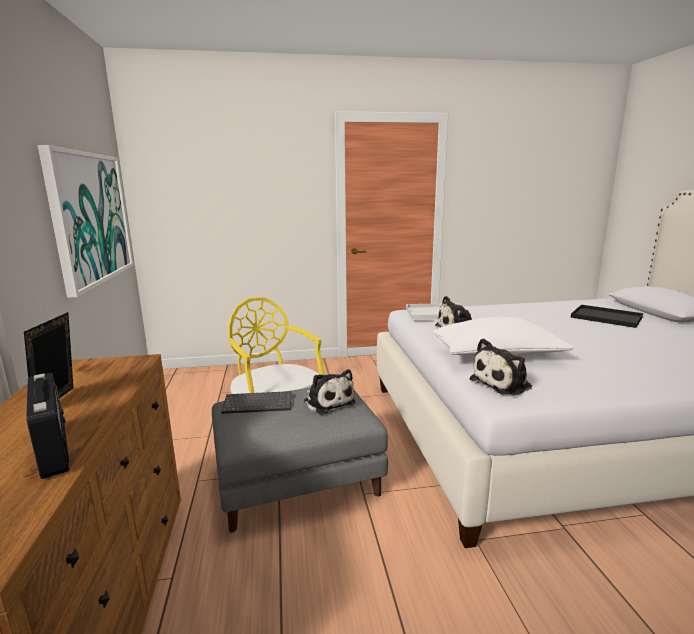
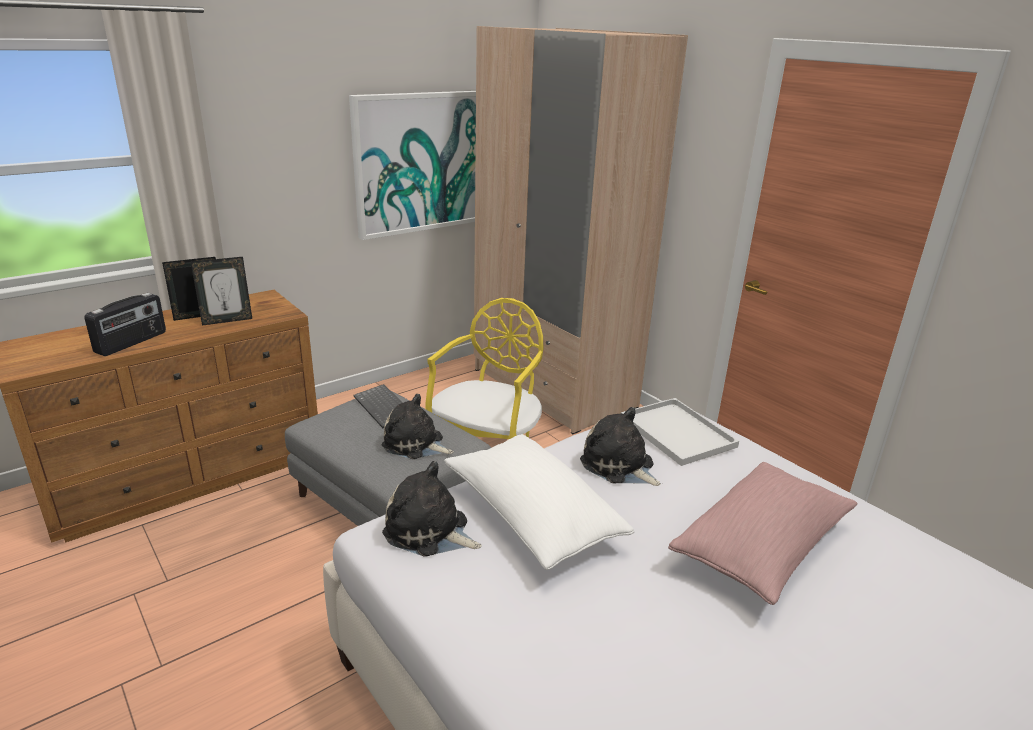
camera: 60 degrees right, 10 degrees up
plush toy [304,369,356,415] -> plush toy turned 90 degrees clockwise [382,394,454,459]
black tray [571,305,643,328] -> none
none -> picture frame [191,257,252,326]
none -> beige wardrobe [474,26,688,434]
none -> pink pillow [668,462,857,605]

